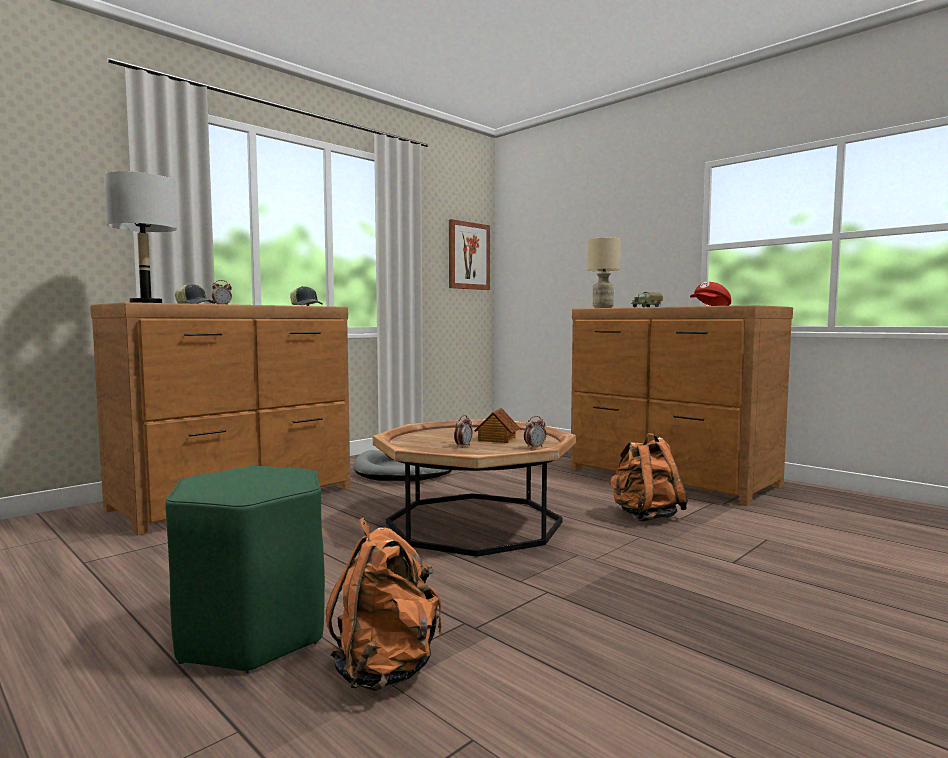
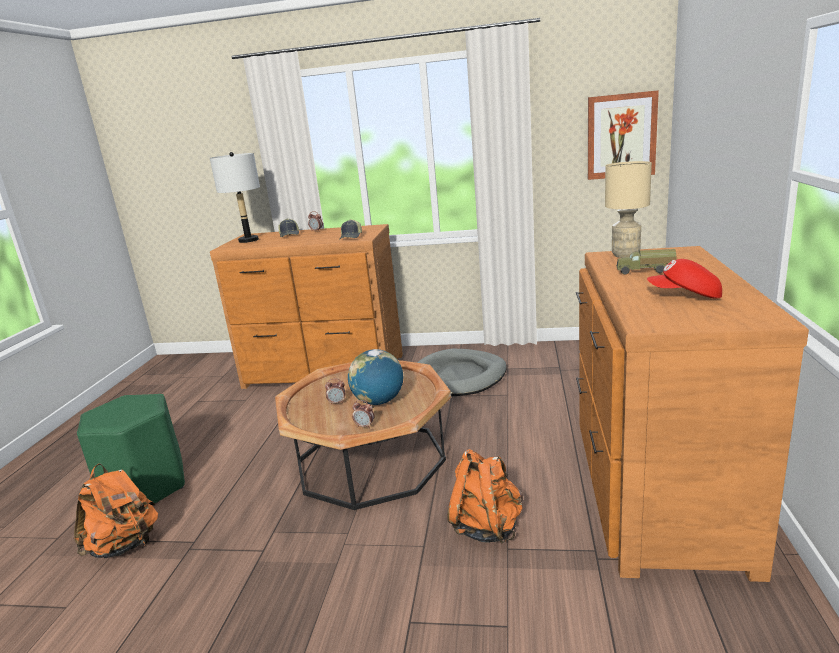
camera: 55 degrees right, 15 degrees up
toy house [474,408,520,443] -> globe [348,349,403,405]

